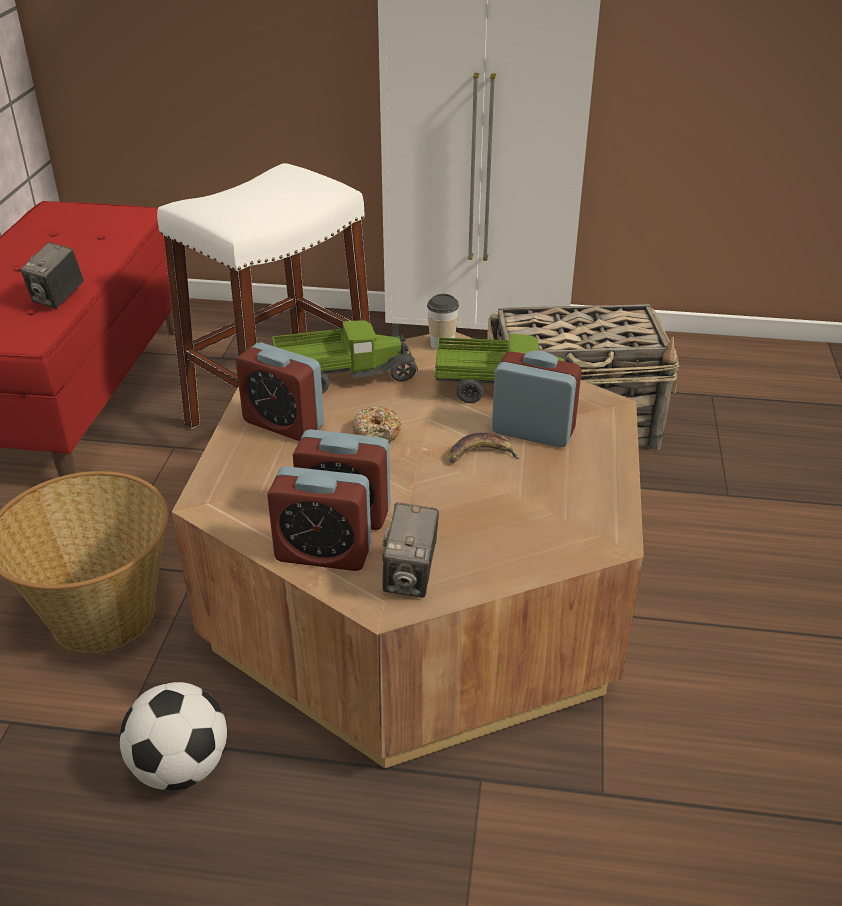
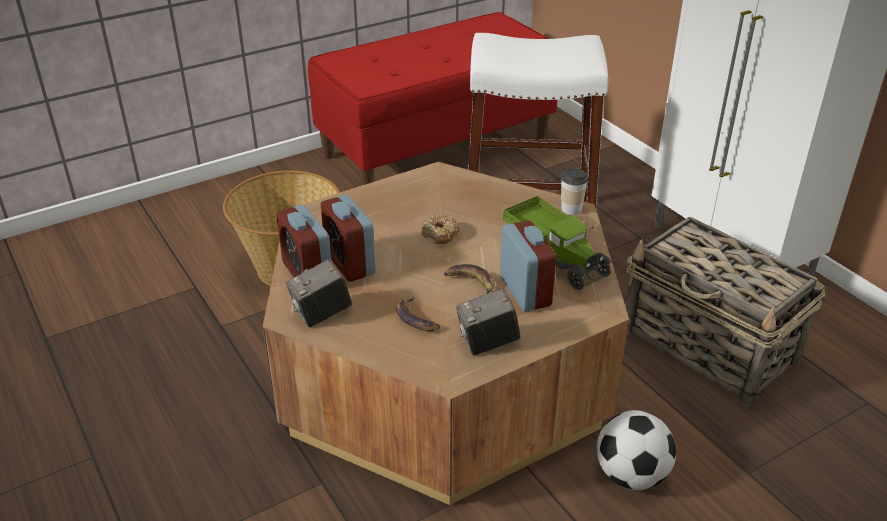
camera: 50 degrees right, 0 degrees up
camera [21,242,84,308] -> camera moved to [456,288,520,356]
football [120,682,227,790] -> football moved to [597,410,676,490]
alarm clock [236,342,324,441] -> none
toy truck [272,320,418,394] -> none
none -> banana [396,297,440,331]

